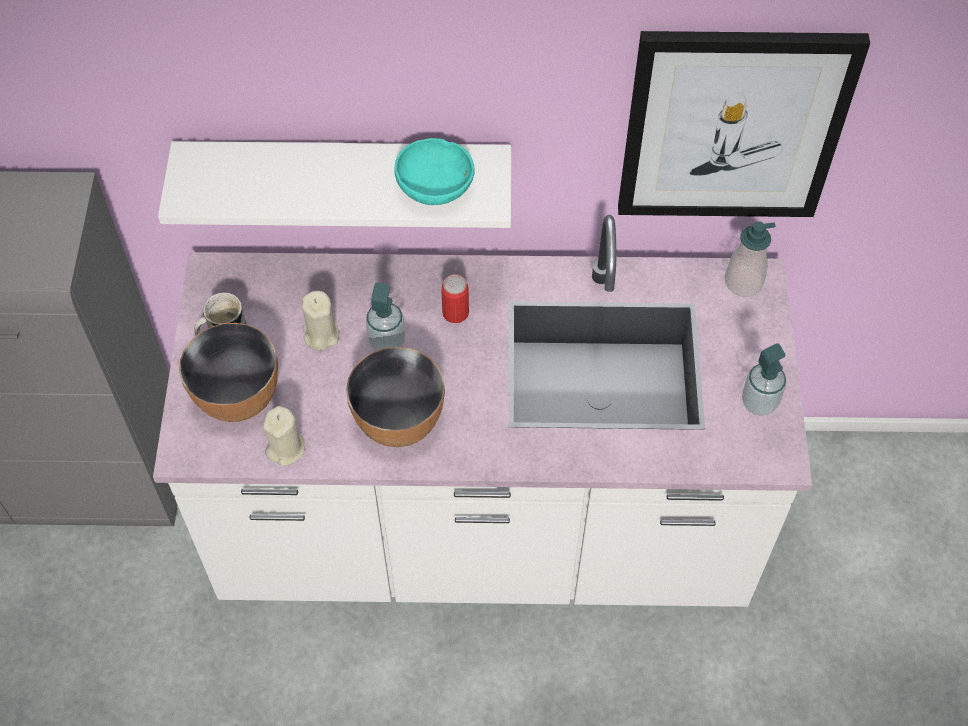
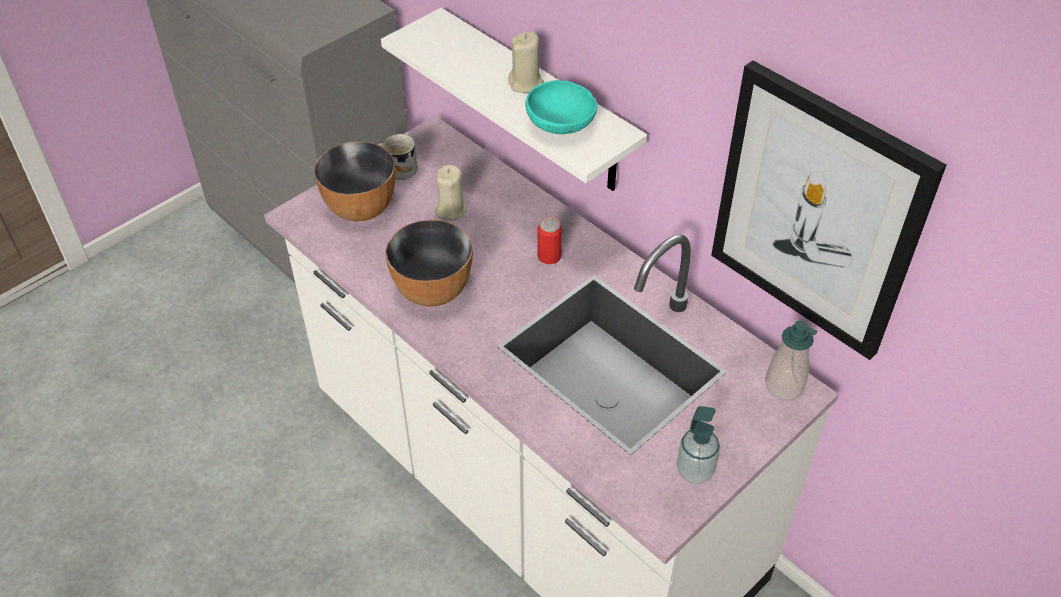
camera: 45 degrees right, 10 degrees down
beige candle [263,406,305,467] -> beige candle moved to [508,32,544,93]
soap dispenser [366,282,405,351] -> none

